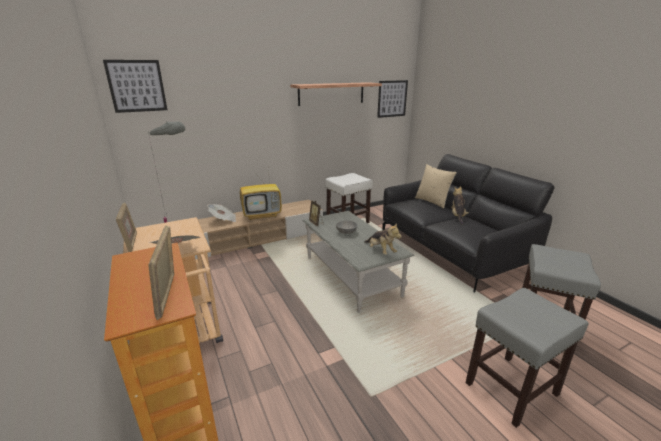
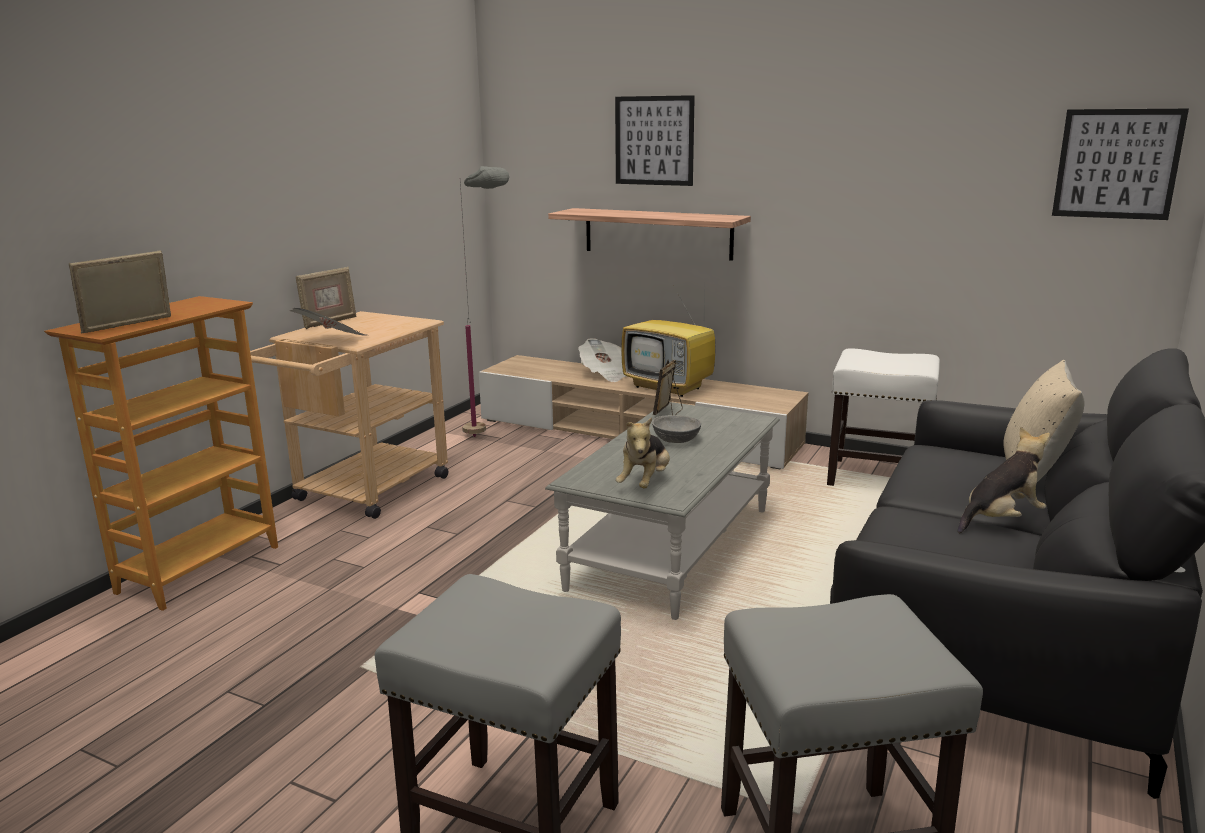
camera: 55 degrees right, 5 degrees down
picture [103,60,167,113] -> picture moved to [615,95,695,186]
shelf [290,82,382,106] -> shelf moved to [548,208,751,261]

